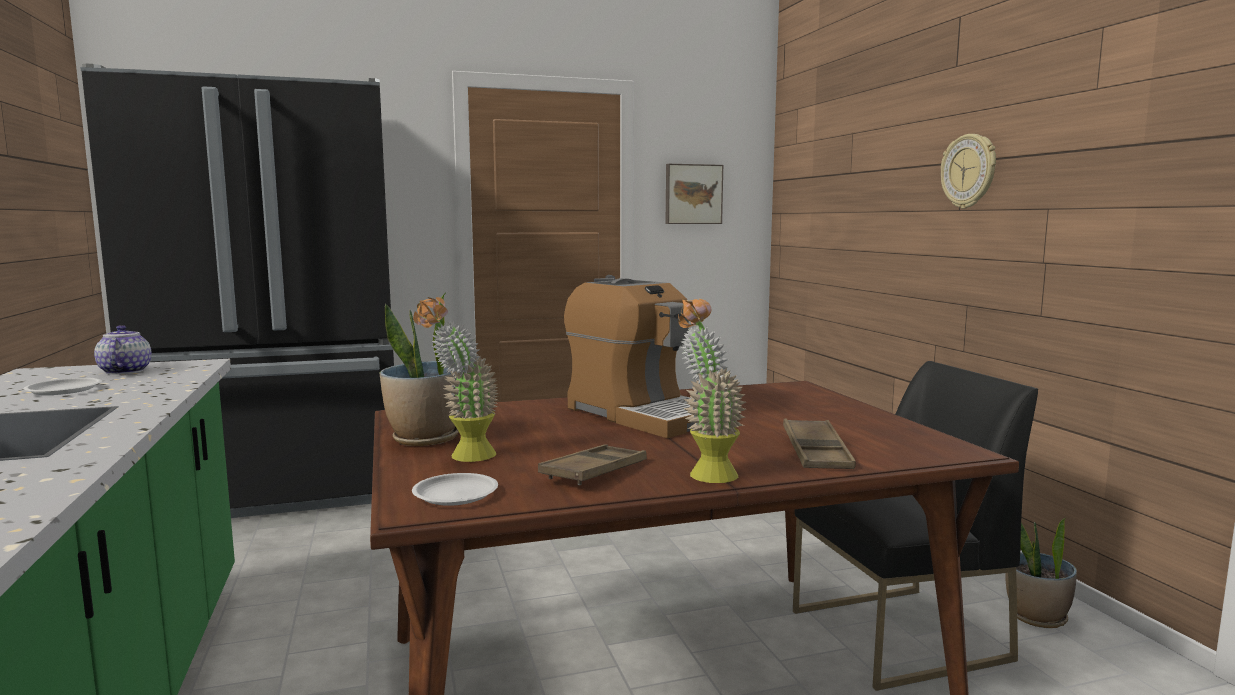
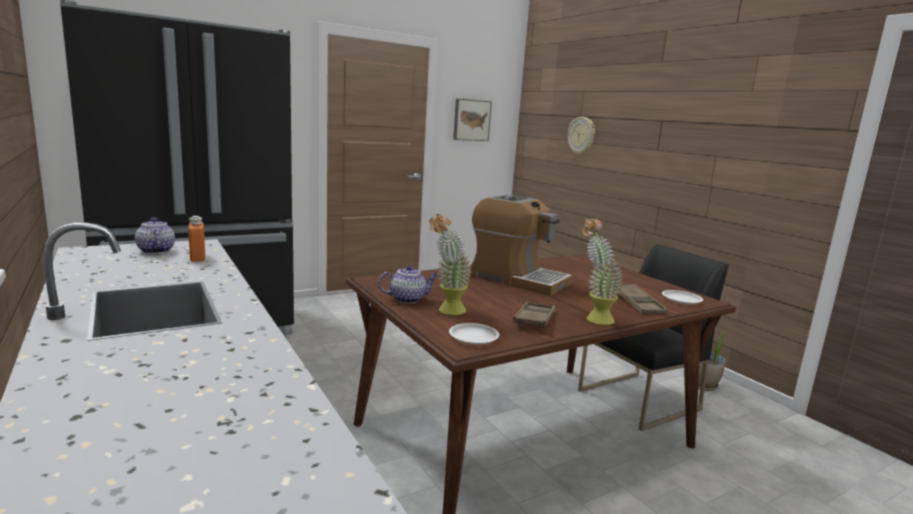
camera: 15 degrees left, 5 degrees up
white plate [23,378,102,395] -> white plate moved to [662,290,703,304]
potted plant [380,292,459,446] -> teapot [378,265,438,303]
wall clock [941,134,996,209] -> wall clock moved to [568,117,595,154]
none -> orange bottle [188,216,205,262]

